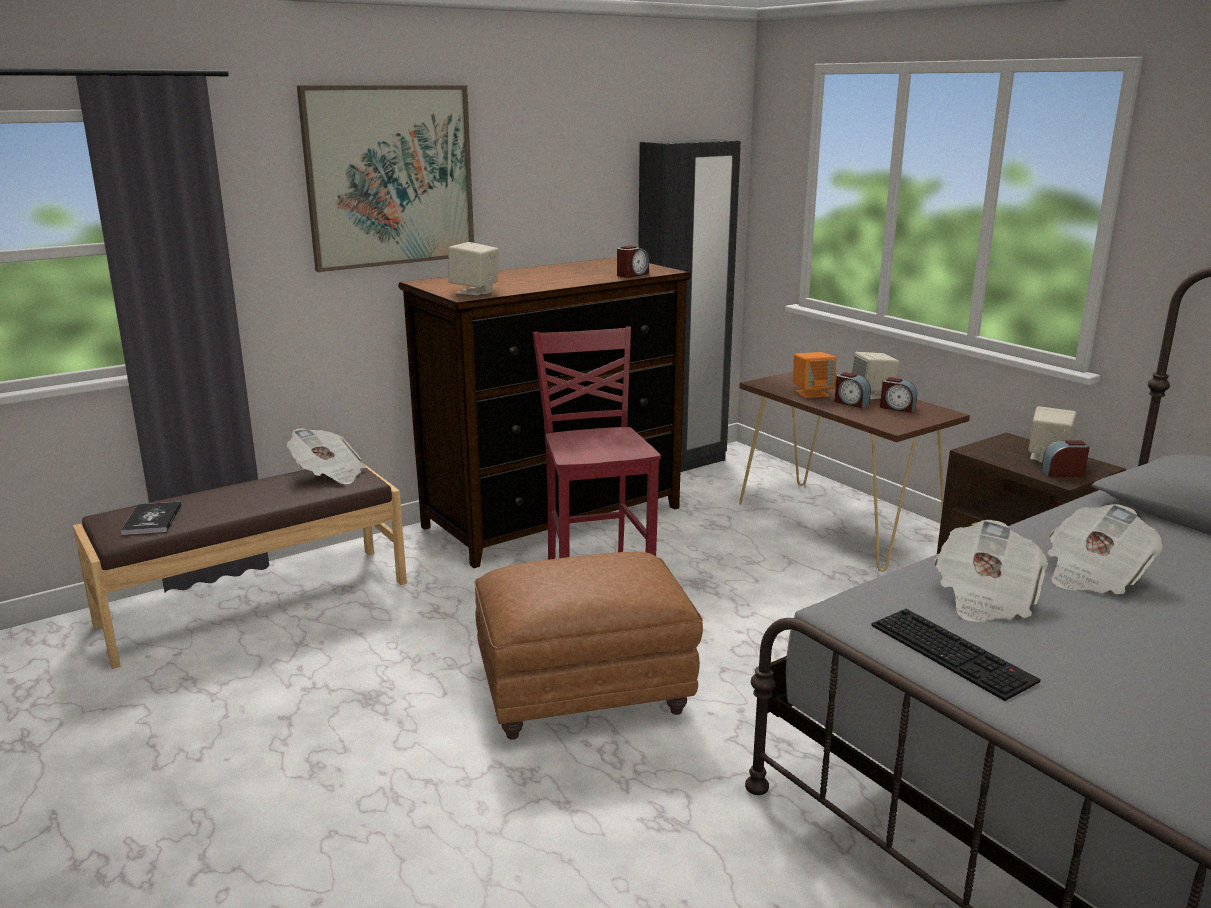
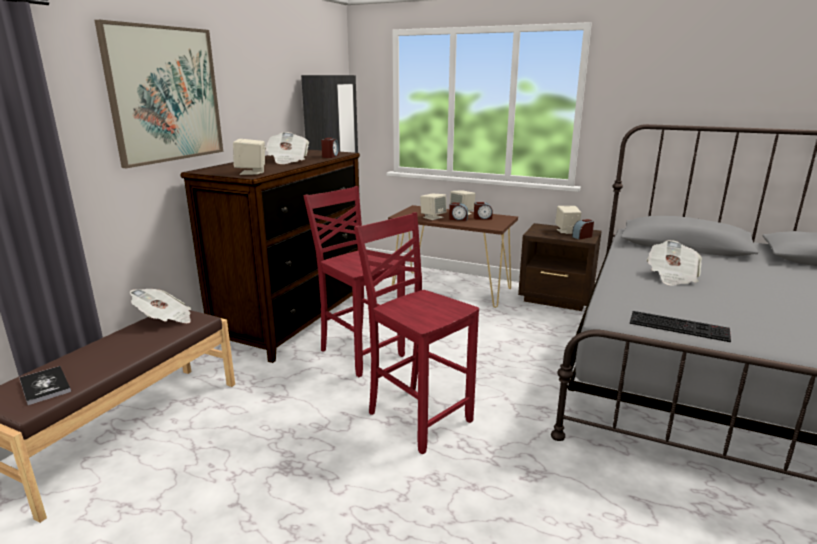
camera: 30 degrees left, 0 degrees up
brown ottoman [474,552,703,740] -> red chair [354,212,479,454]
orange speaker [793,352,836,398] -> beige speaker [420,194,447,220]
newspaper [935,520,1048,622] -> newspaper moved to [265,132,309,164]

